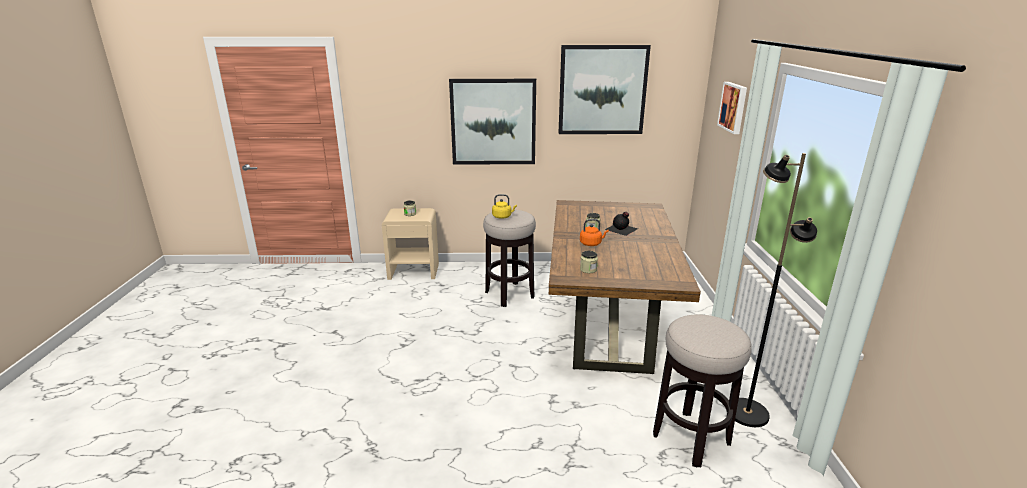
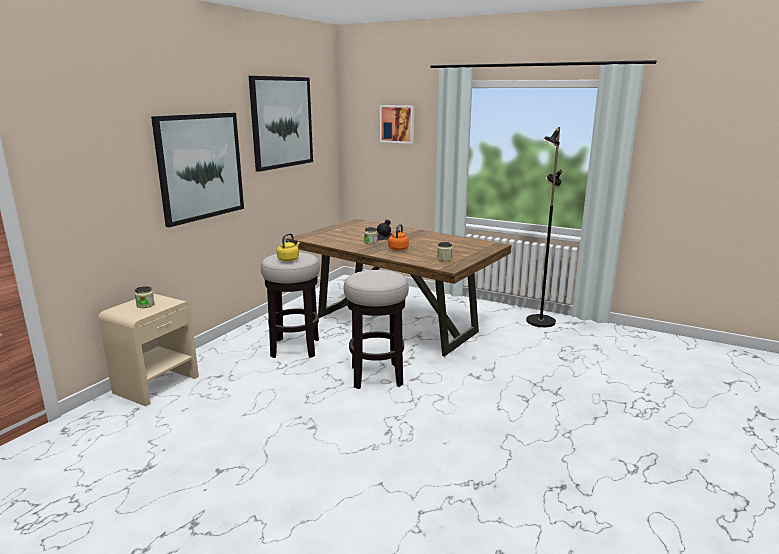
camera: 60 degrees left, 5 degrees down
stool [653,314,752,467] -> stool moved to [344,270,409,389]

